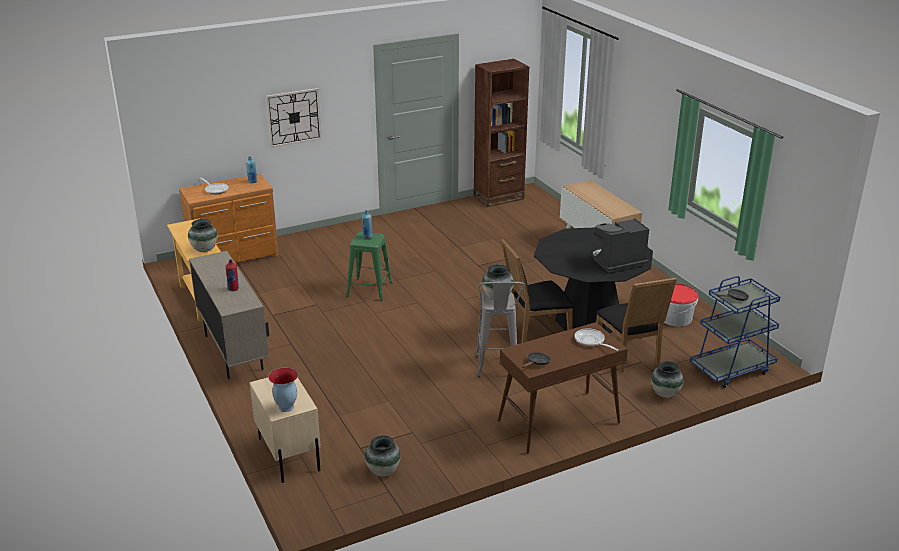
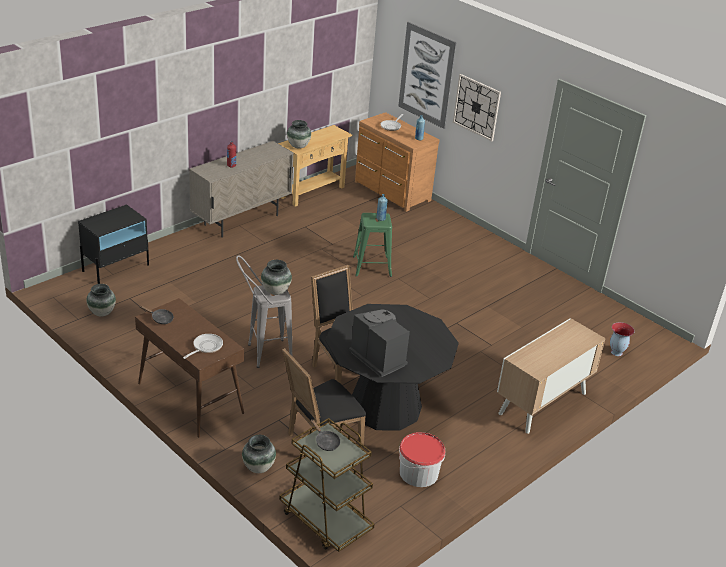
camera: 70 degrees right, 5 degrees up
beige nightstand [249,377,321,483] -> black nightstand [78,204,149,284]
vase [268,368,298,412] -> vase moved to [610,322,635,356]
brown bookcase [473,59,529,207] -> none
blue cart [690,276,780,388] -> brown cart [279,418,374,552]
none -> picture [399,22,457,129]

